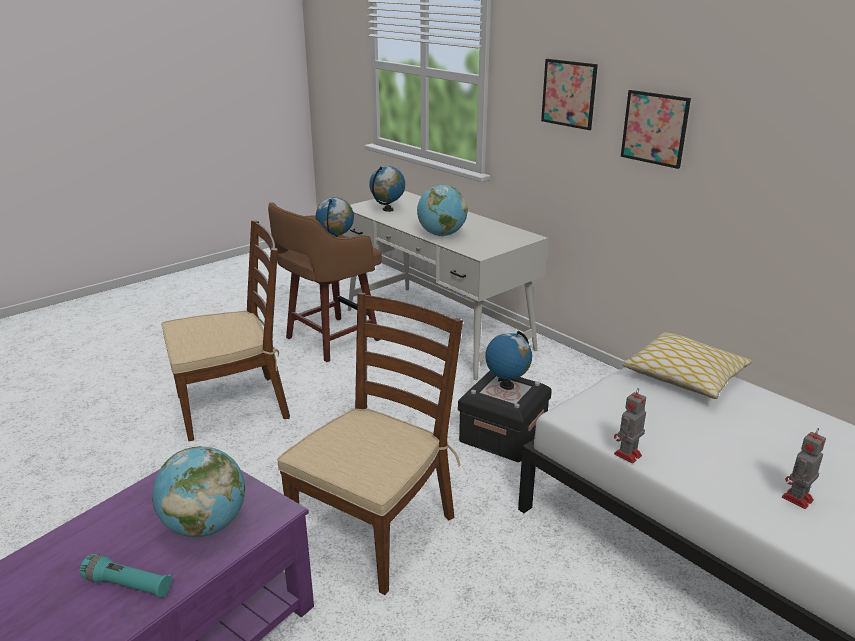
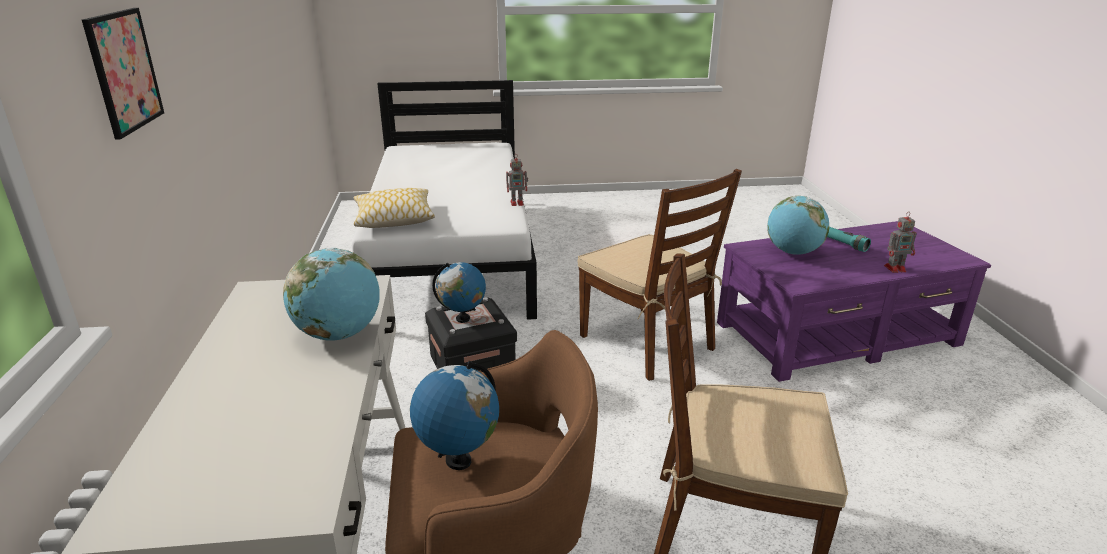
camera: 145 degrees left, 0 degrees up
brown chair [277,292,463,595] -> brown chair turned 105 degrees counterclockwise [578,169,742,381]
globe [369,166,405,212] -> none
picture [621,90,691,169] -> none
toy robot [782,428,826,509] -> toy robot moved to [884,212,917,273]

